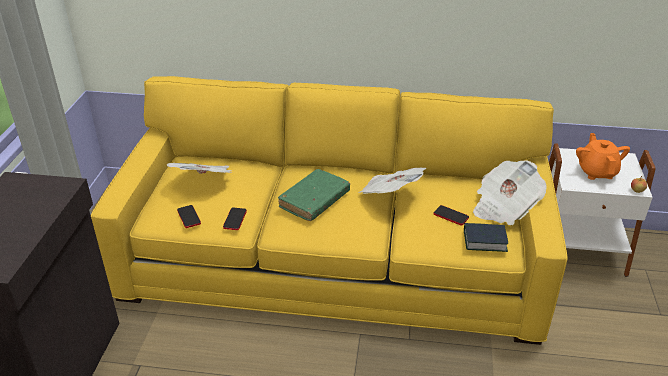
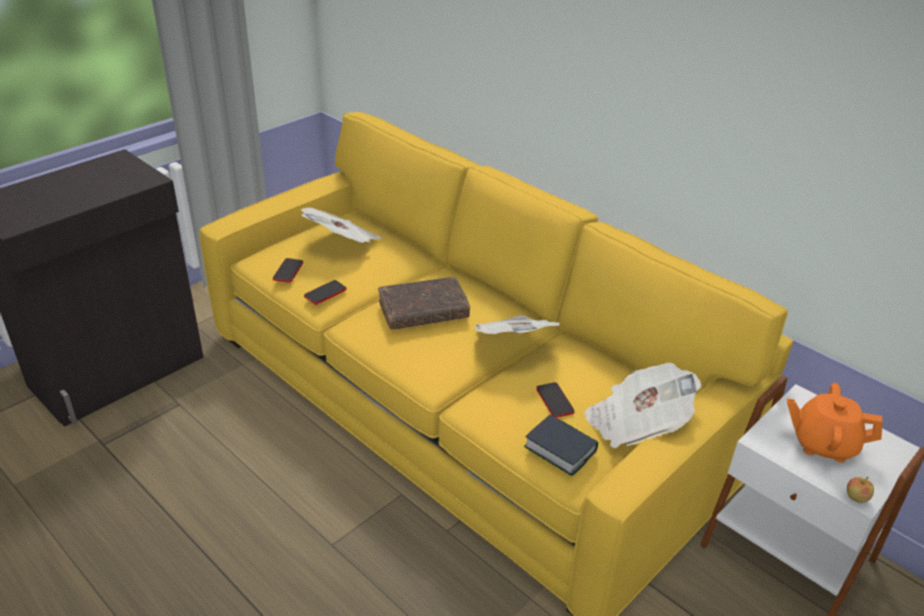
camera: 35 degrees right, 0 degrees up
green book [278,169,350,221] -> brown book [378,277,470,329]
orange teapot [576,133,630,180] -> orange teapot turned 105 degrees counterclockwise [787,383,882,463]

